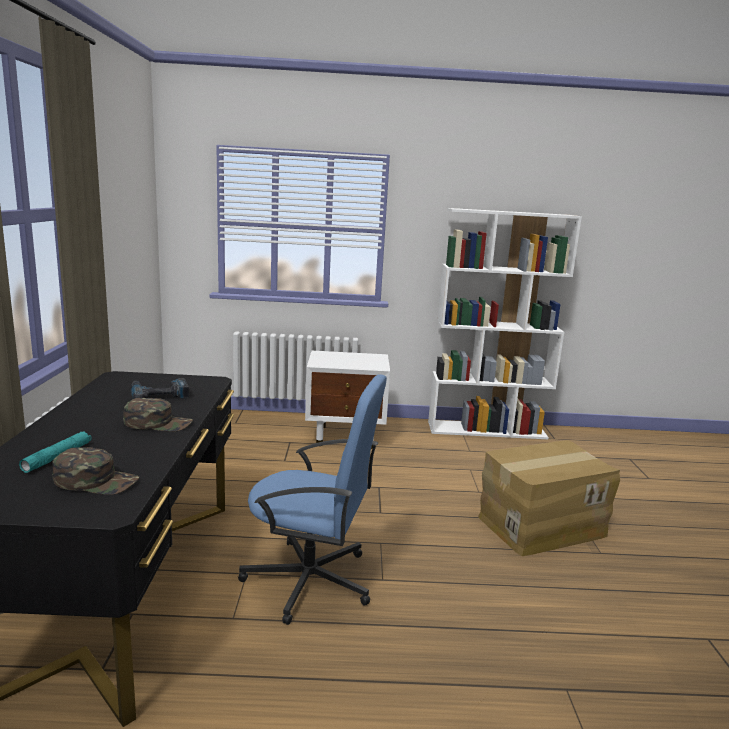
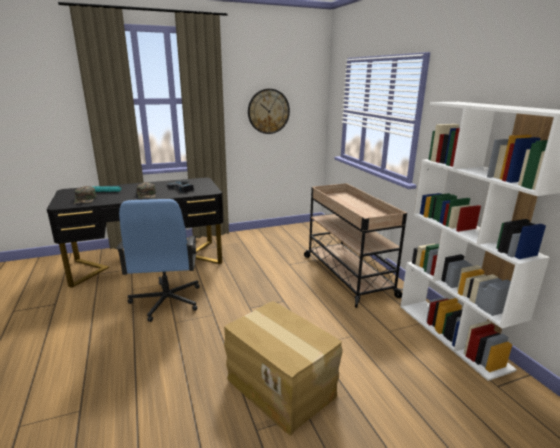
camera: 70 degrees right, 5 degrees up
white nightstand [305,351,390,449] -> beige cart [304,183,407,308]
none -> wall clock [248,88,290,134]

